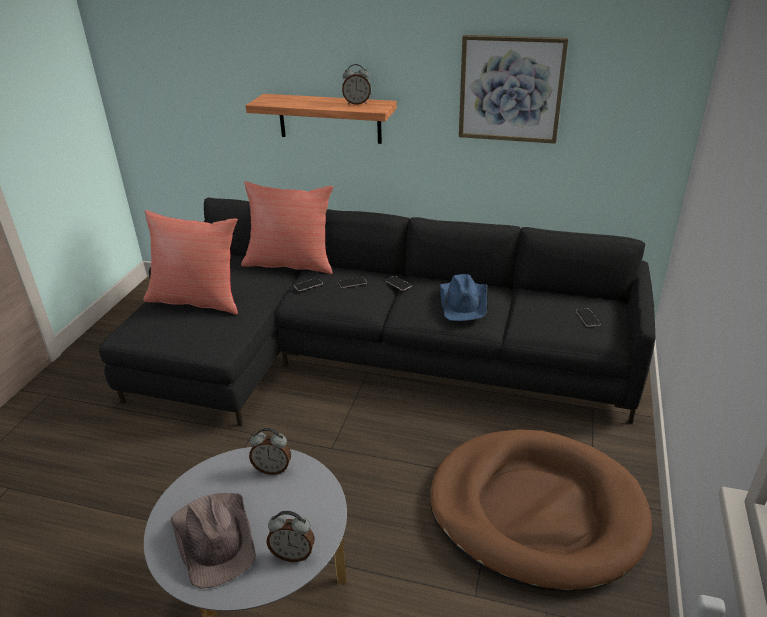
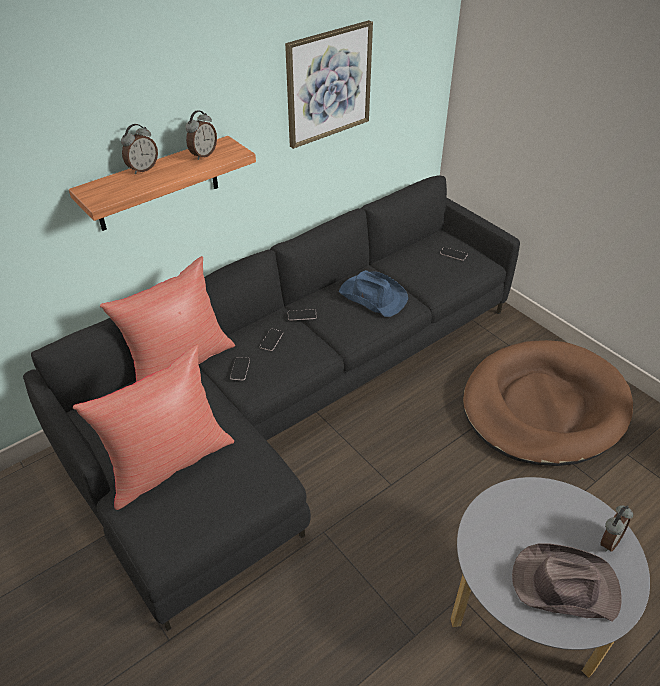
camera: 55 degrees left, 10 degrees up
alarm clock [249,428,291,475] -> alarm clock moved to [121,124,158,174]

